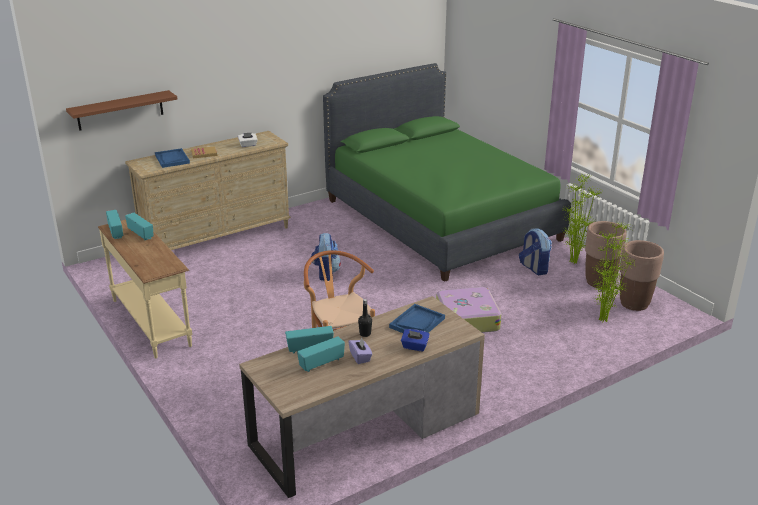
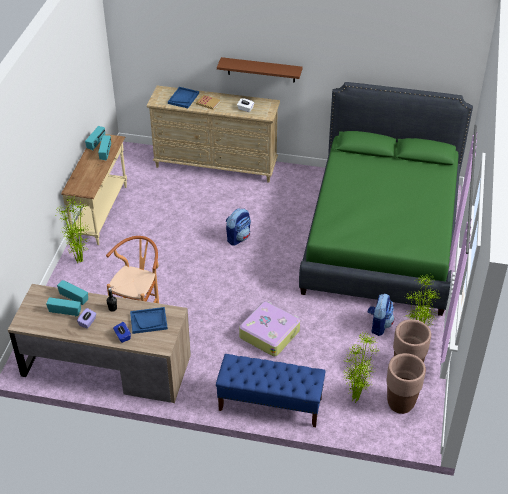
camera: 45 degrees right, 15 degrees up
brown shelf [66,90,177,131] -> brown shelf moved to [217,57,303,82]
none -> potted plant [55,196,92,263]
none -> blue bench [216,354,326,427]

